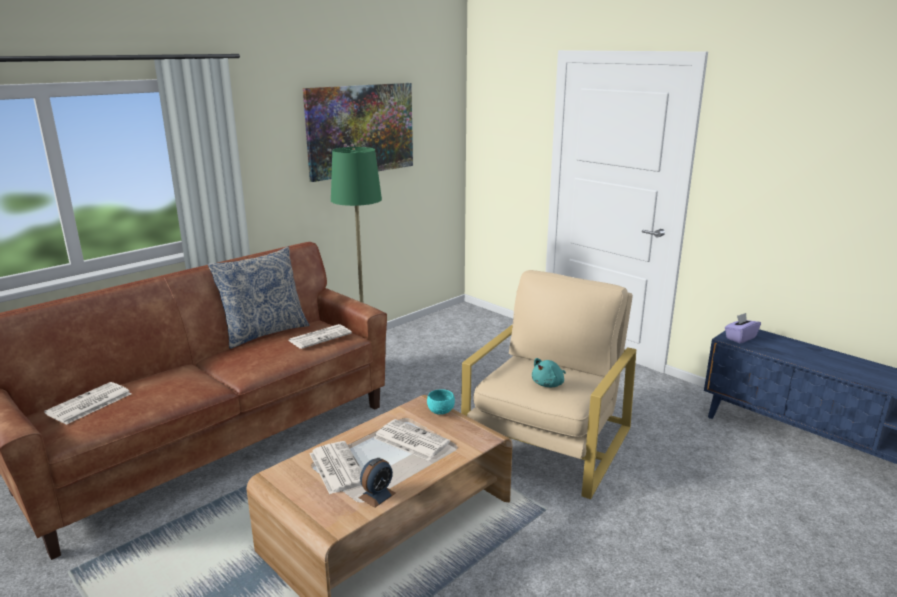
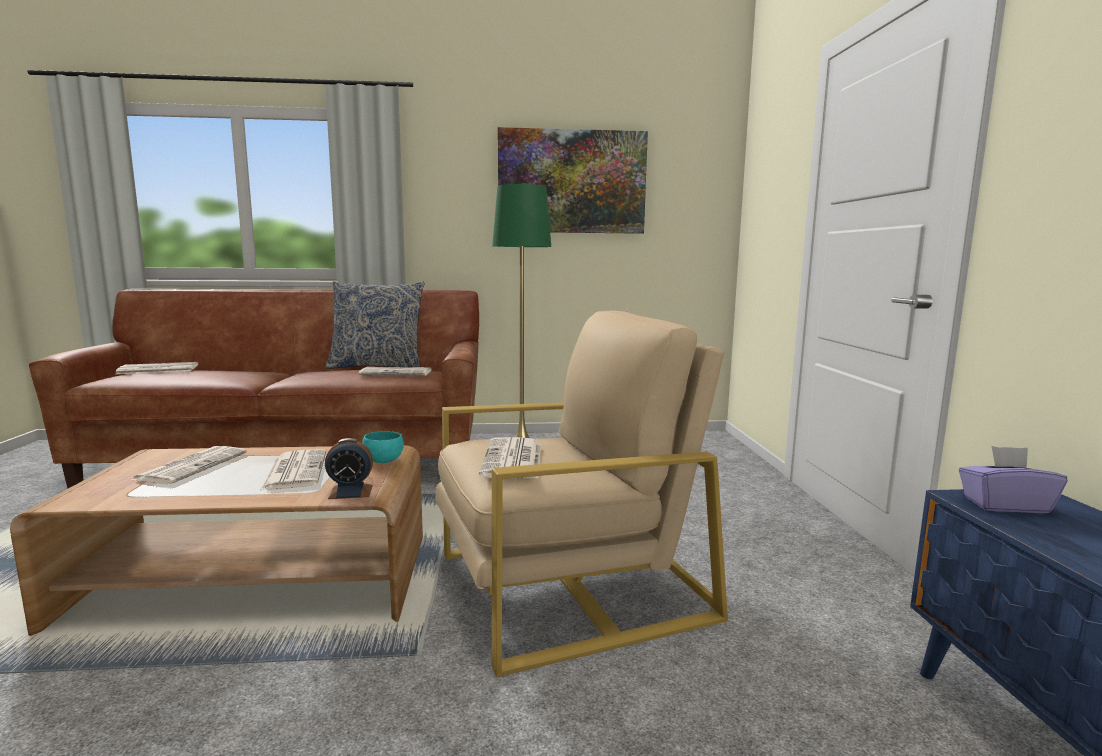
camera: 40 degrees right, 10 degrees down
alarm clock [359,458,396,508] -> alarm clock moved to [325,438,373,499]
turquoise plush toy [532,358,566,387] -> newspaper [479,437,541,479]

